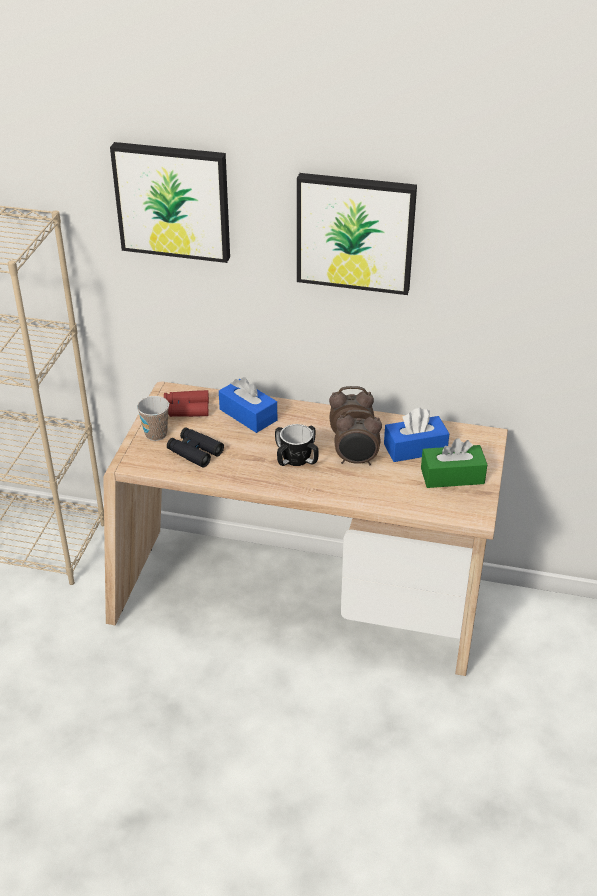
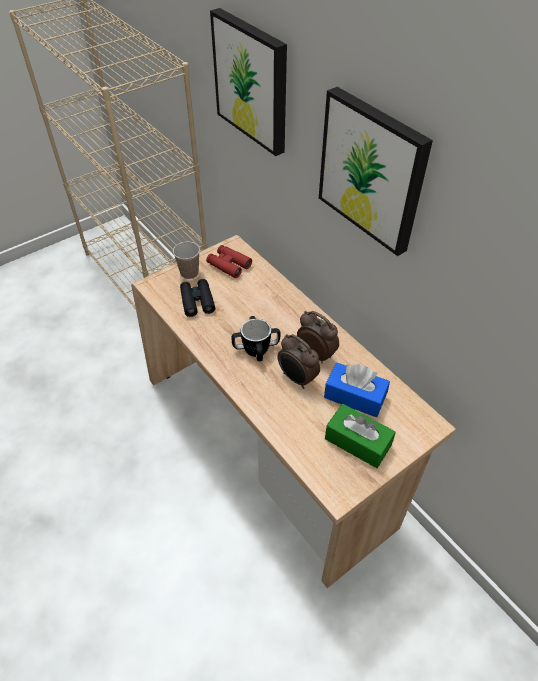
camera: 40 degrees right, 10 degrees up
blue tissue box [219,377,277,433] -> none

